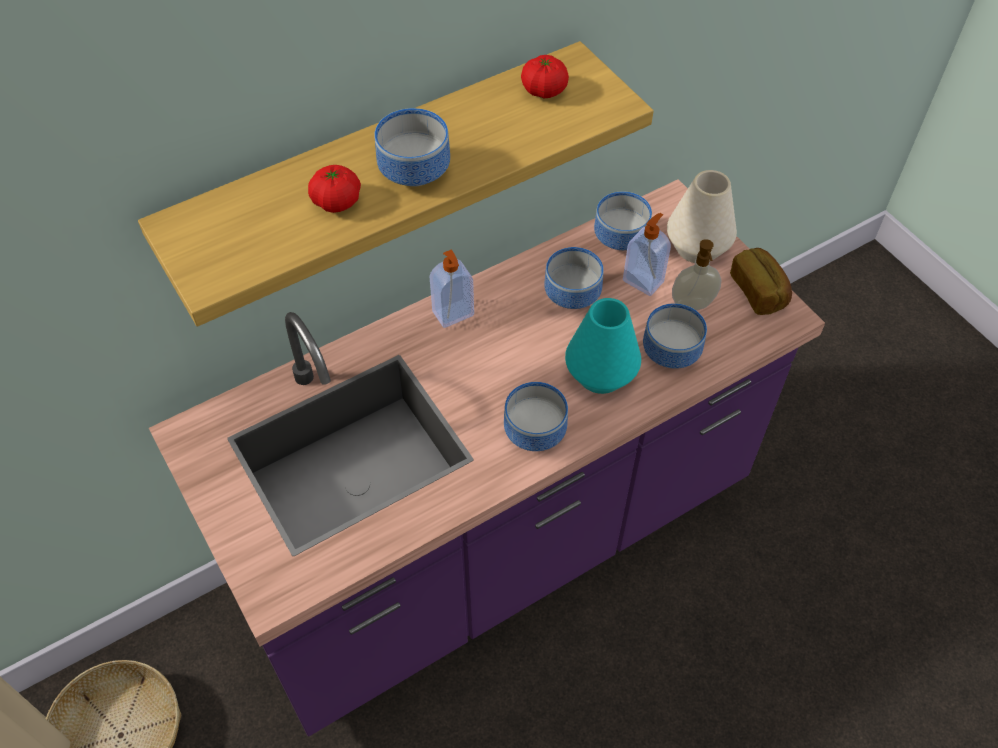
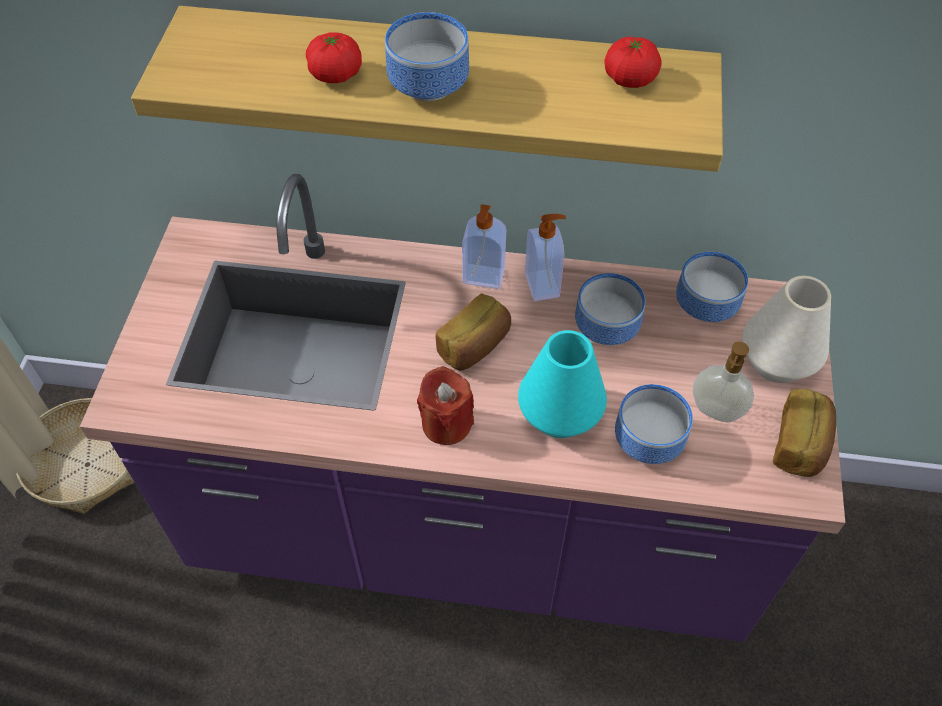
camera: 40 degrees right, 0 degrees up
bowl [504,382,568,451] -> red candle [417,366,474,445]
soap dispenser [623,213,671,296] -> soap dispenser moved to [525,214,566,301]
none -> bread [436,294,511,370]

